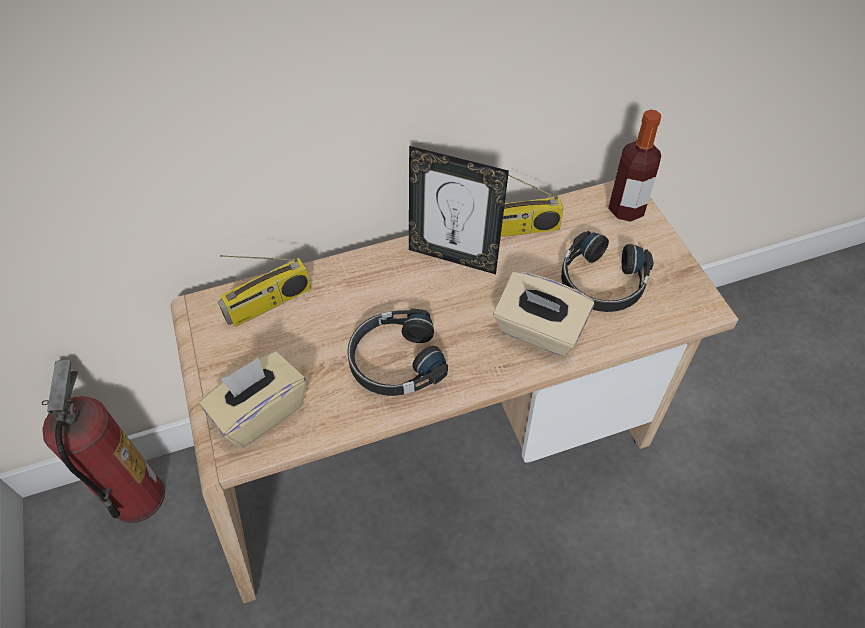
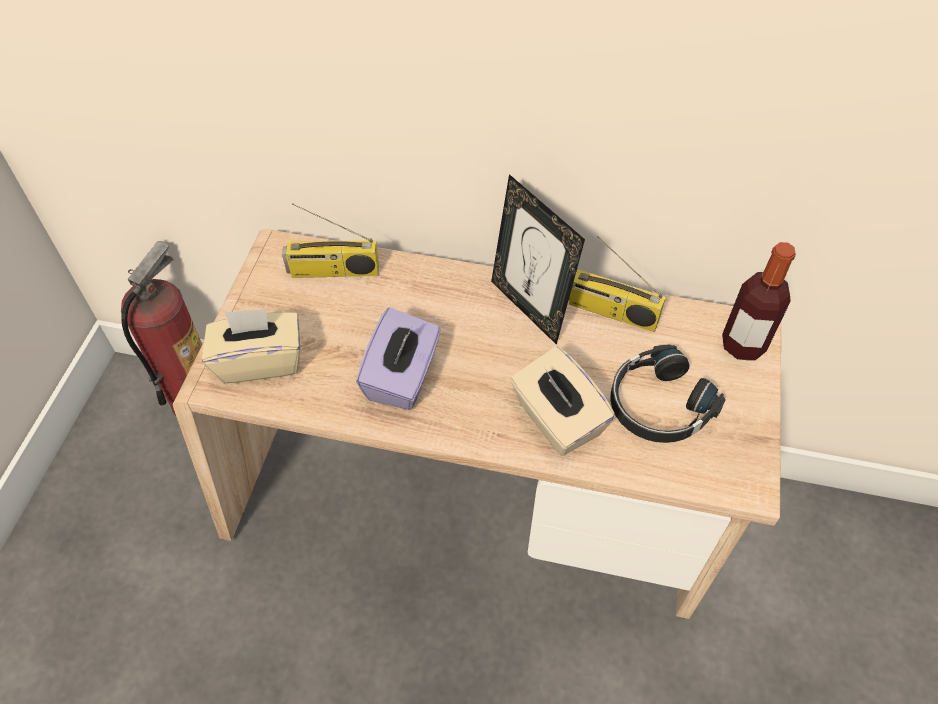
camera: 30 degrees right, 0 degrees up
black headphones [347,308,448,396] -> purple tissue box [356,307,441,410]

